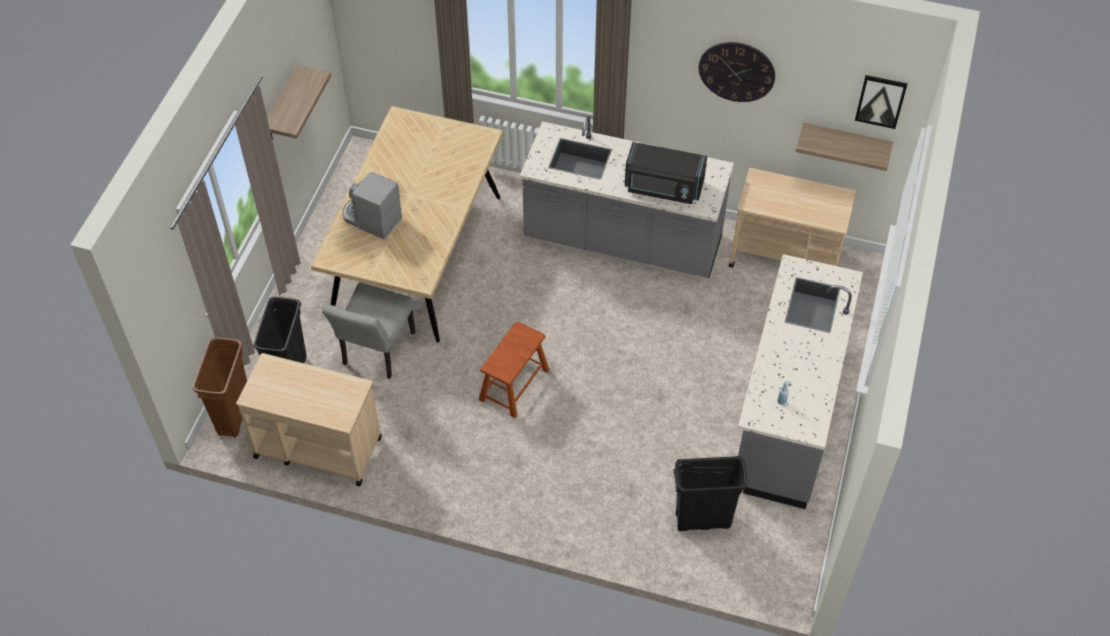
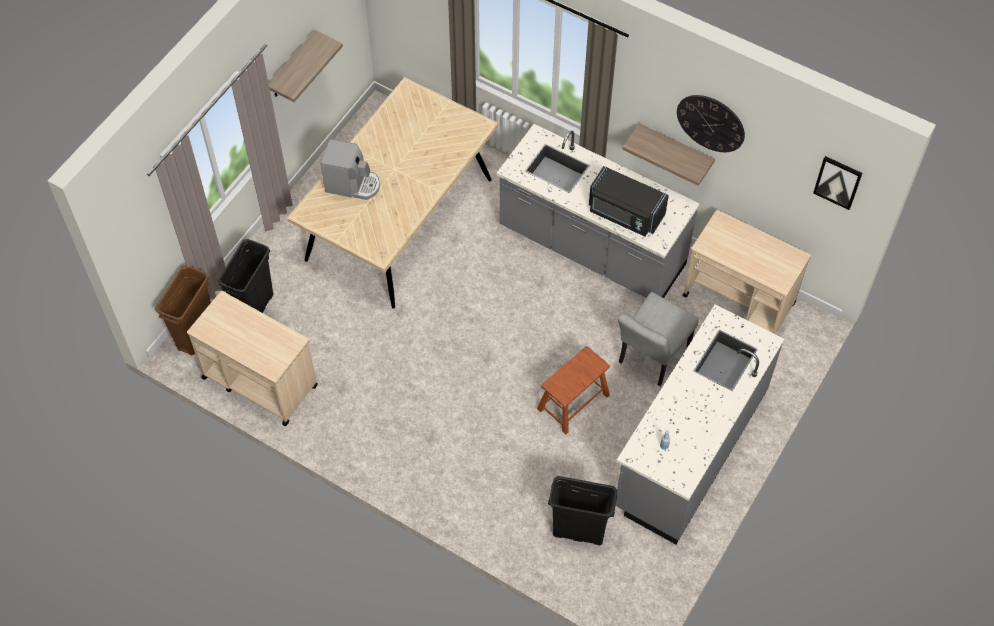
camera: 15 degrees right, 5 degrees up
grey chair [322,283,415,379] -> grey chair moved to [618,292,699,386]
coffee machine [343,172,402,239] -> coffee machine turned 150 degrees clockwise [321,139,380,200]
brown stool [479,322,550,418] -> brown stool moved to [537,346,610,434]
shelf [796,123,893,171] -> shelf moved to [622,123,715,186]

